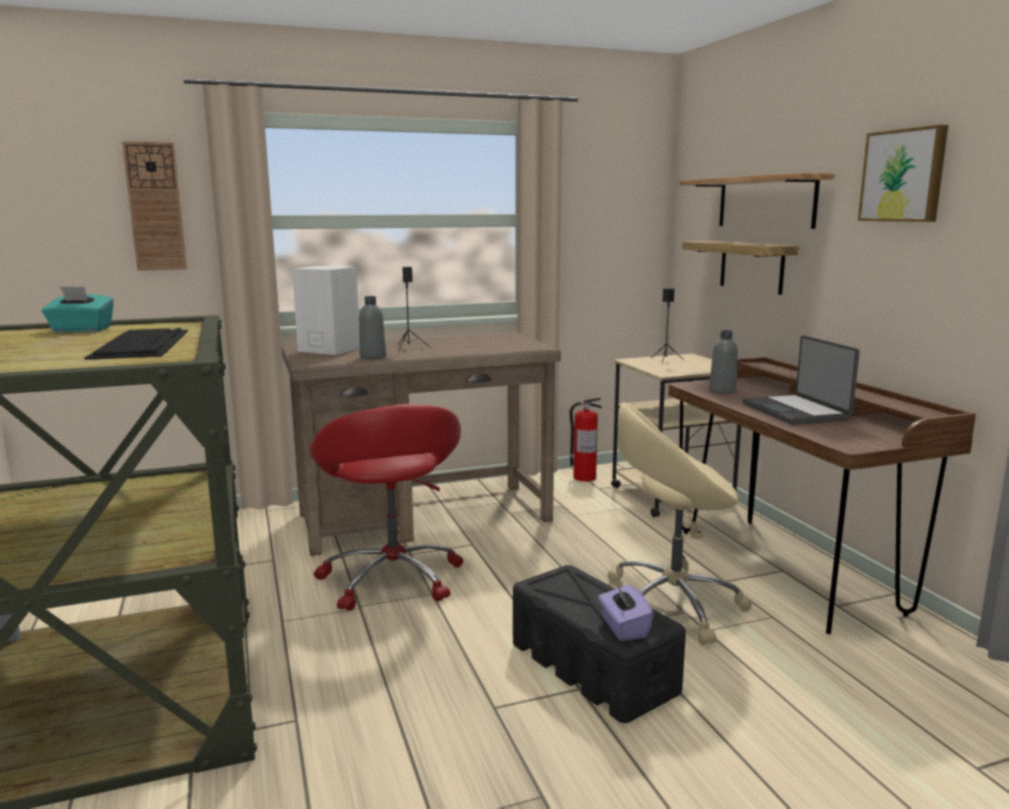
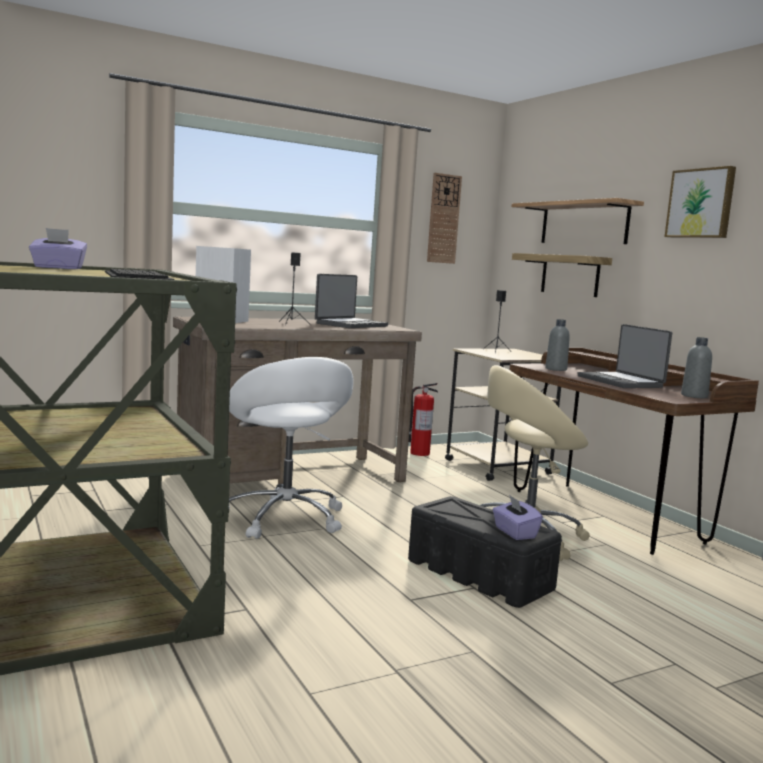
camera: 10 degrees left, 5 degrees down
turquoise tissue box [42,286,114,332] -> purple tissue box [29,228,87,269]
wall clock [122,141,187,271] -> wall clock moved to [427,173,462,264]
red office chair [310,404,463,610] -> white office chair [229,357,353,539]
grey bottle [359,296,386,359] -> grey bottle moved to [681,337,712,398]
none -> laptop [315,274,388,328]

